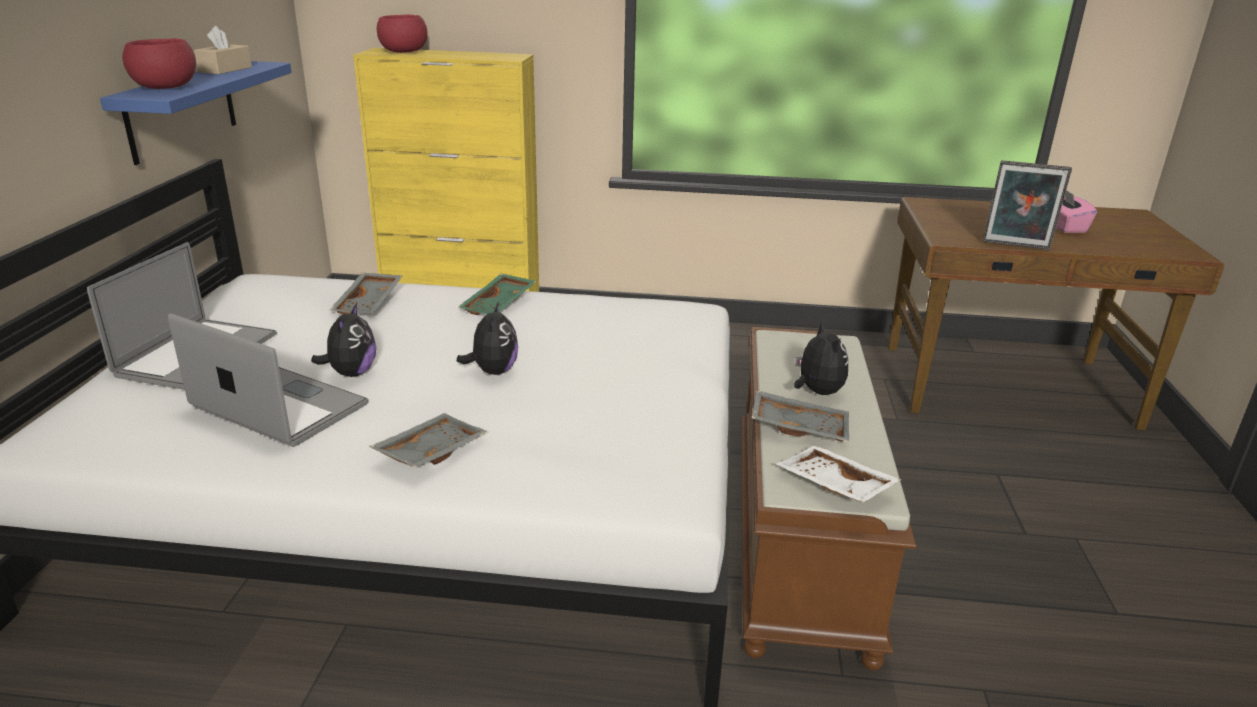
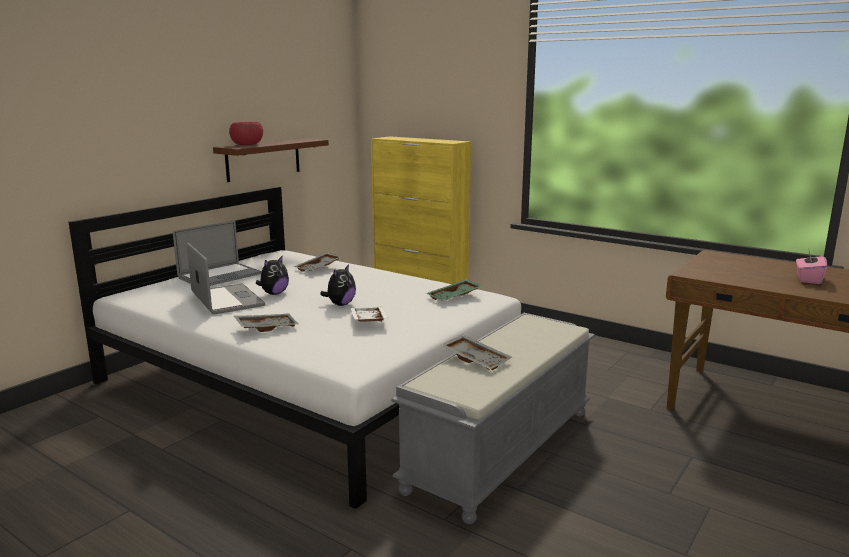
camera: 30 degrees right, 10 degrees down
blue shelf [100,61,292,165] -> brown shelf [213,138,329,182]
beige tissue box [194,26,252,74] -> none
red bowl [377,15,428,53] -> none
green tray [458,274,536,315] -> green tray moved to [426,279,482,301]
brown bench [741,327,916,670] -> grey bench [391,313,595,524]
white tray [777,445,901,503] -> white tray moved to [351,307,388,322]
plush toy [794,322,848,395] -> none
picture frame [983,160,1072,250] -> none

